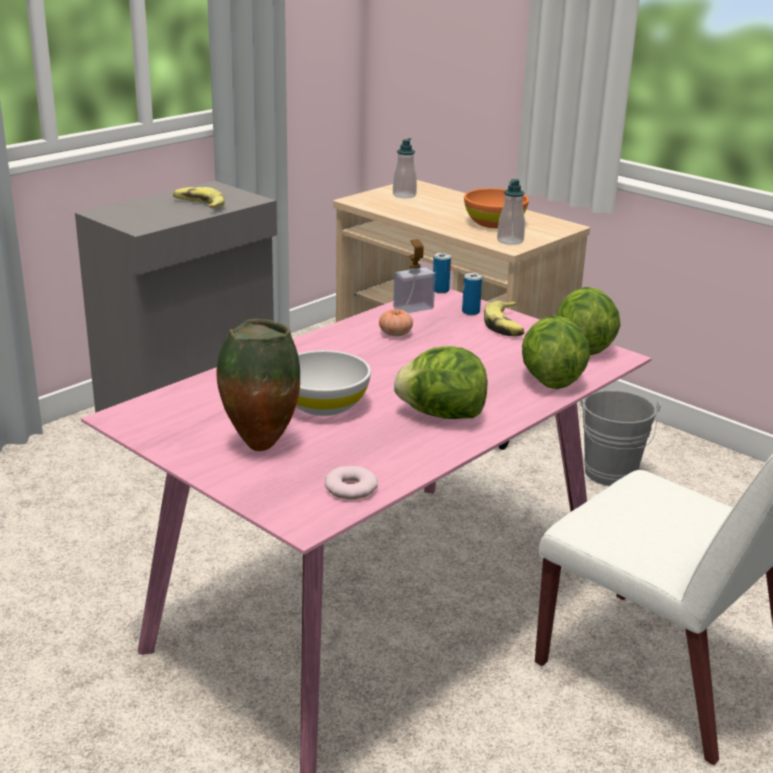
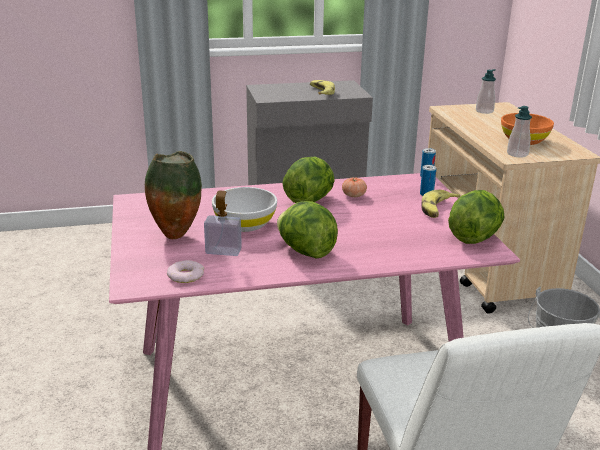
camera: 35 degrees right, 0 degrees up
soap dispenser [393,239,435,313] -> soap dispenser moved to [204,190,242,256]
lettuce [522,315,590,389] -> lettuce moved to [282,157,335,203]

